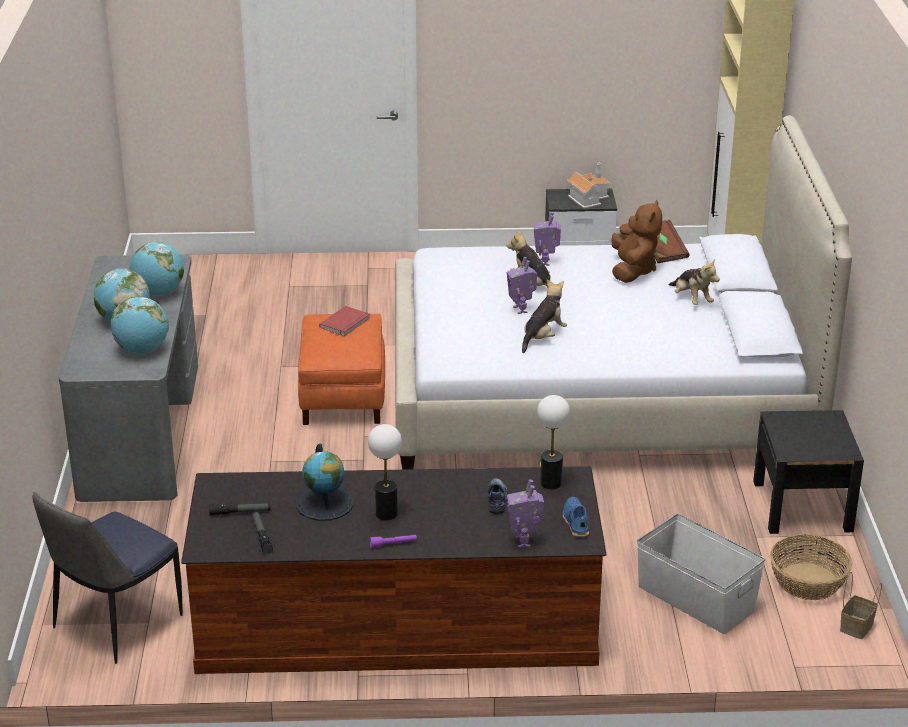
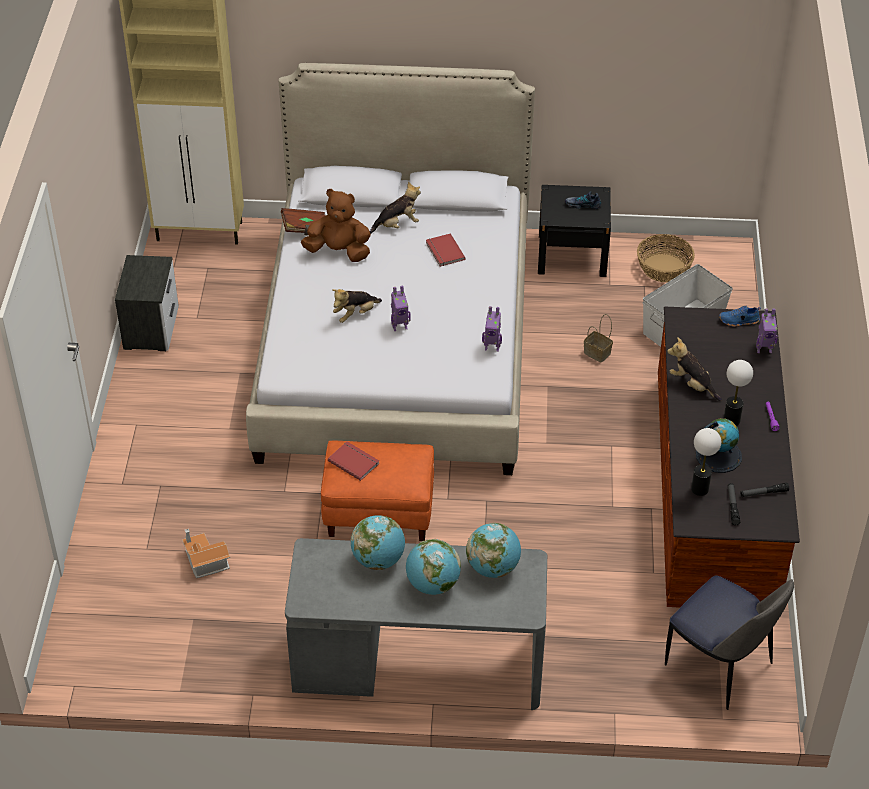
camera: 85 degrees left, 15 degrees up
shoe [487,478,508,514] -> shoe moved to [565,191,601,209]
plush toy [522,279,567,353] -> plush toy moved to [667,337,722,401]
toy robot [534,212,561,266] -> toy robot moved to [482,306,502,352]
table lamp [537,395,570,489] -> table lamp moved to [691,428,721,496]
toy house [566,163,611,208] -> toy house moved to [182,529,230,579]
basket [840,572,882,639] -> basket moved to [584,314,613,363]
none -> red book [426,233,466,267]

